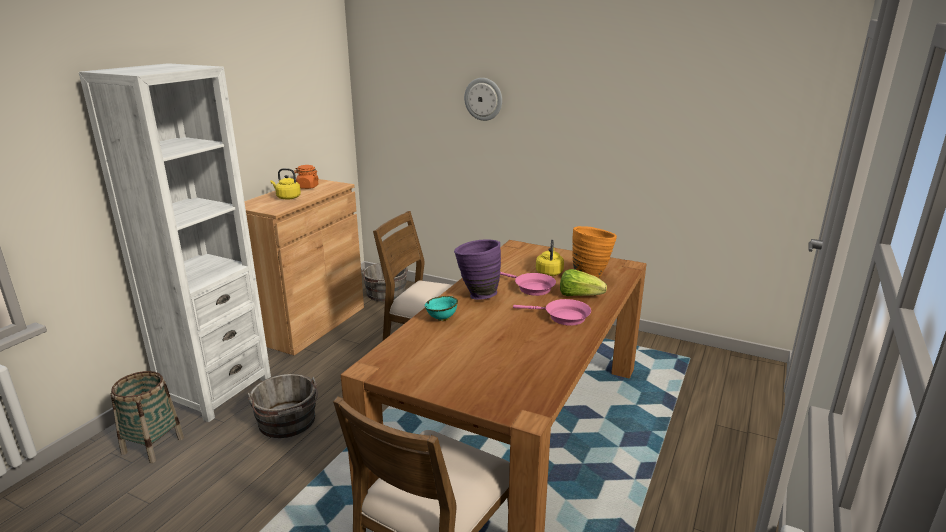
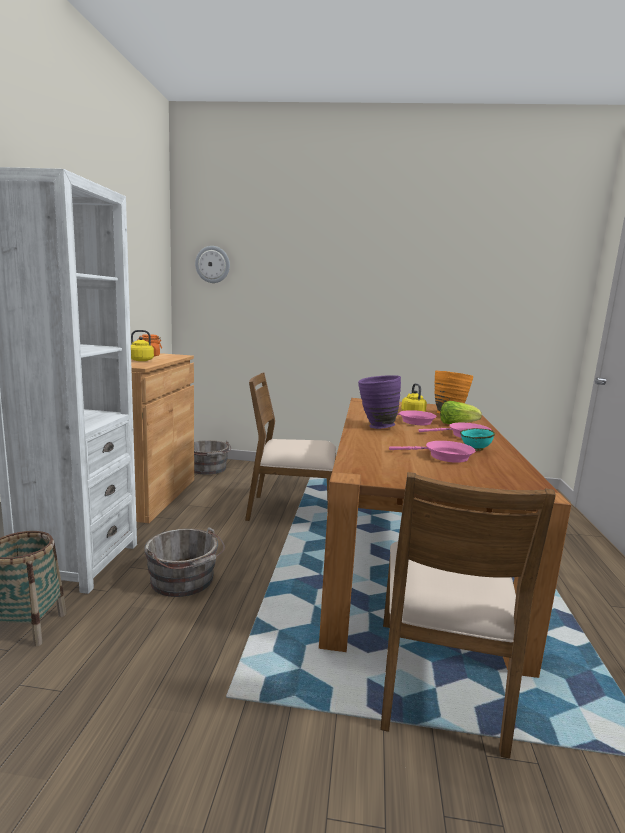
camera: 20 degrees left, 10 degrees down
turquoise bowl [424,296,458,321] -> turquoise bowl moved to [460,428,495,451]
wall clock [464,78,502,121] -> wall clock moved to [195,246,230,283]
none -> pink frying pan [389,441,475,463]

